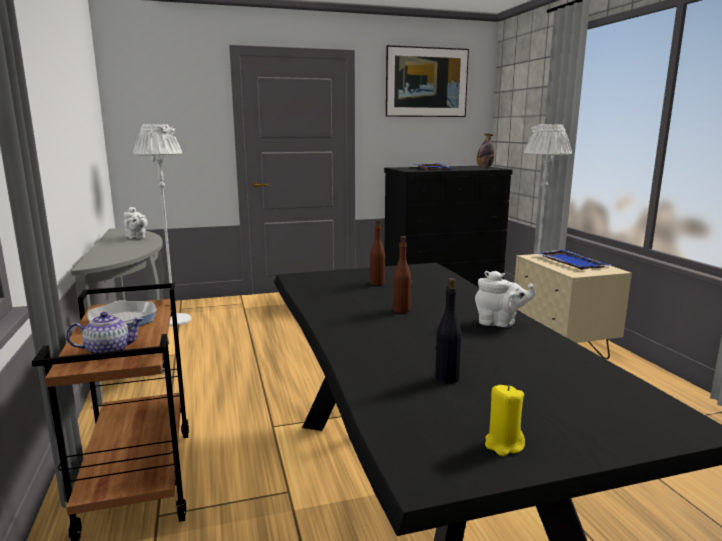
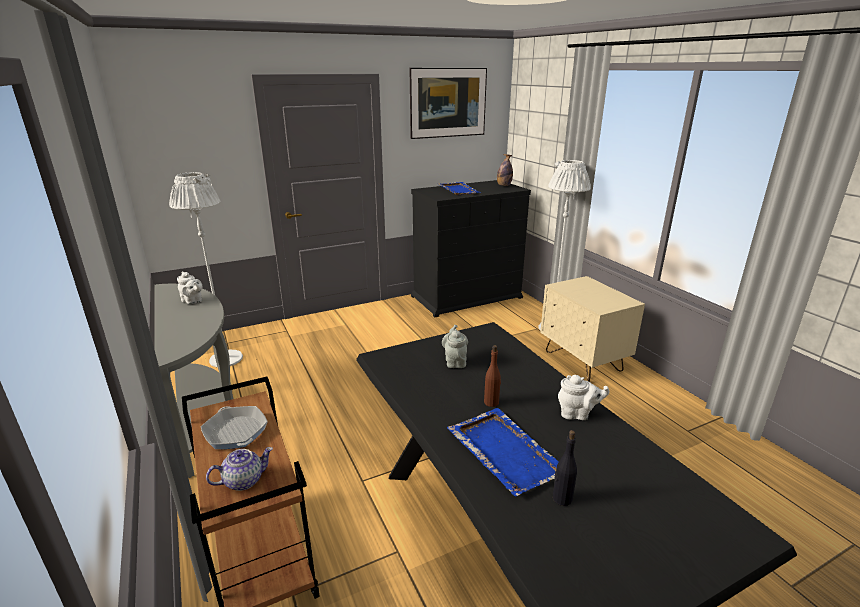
camera: 10 degrees left, 10 degrees up
brown bottle [370,220,385,285] -> grey teapot [442,325,468,368]
yellow candle [485,385,525,456] -> none
blue tray [534,249,611,270] -> blue tray moved to [447,408,559,496]

